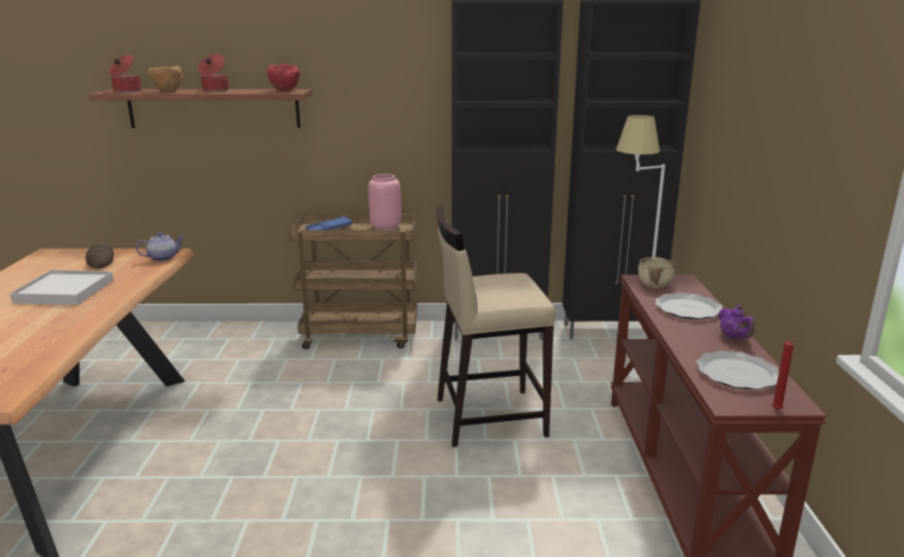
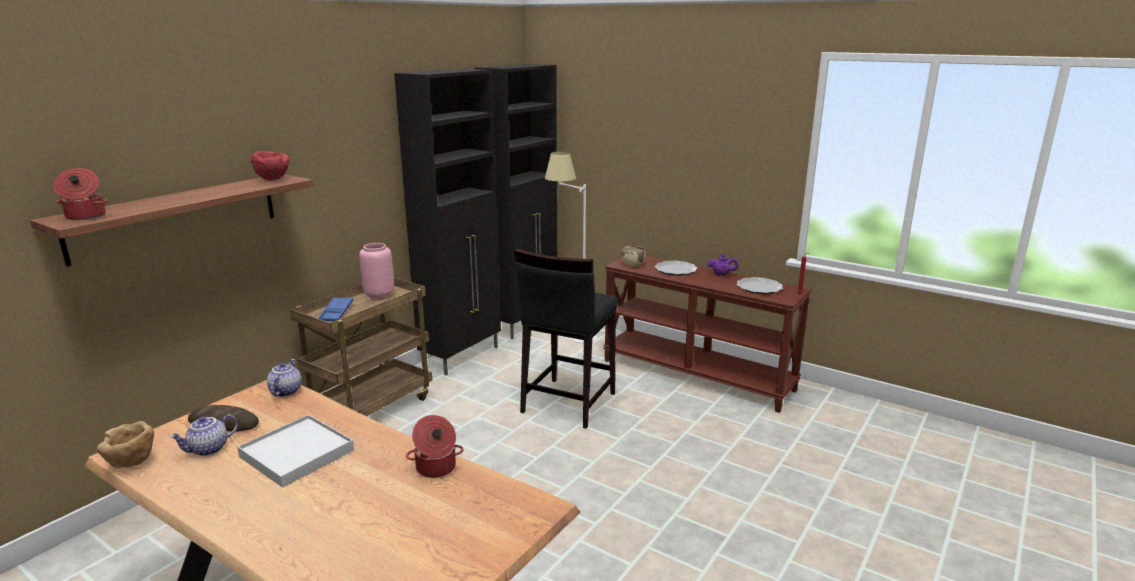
camera: 55 degrees left, 0 degrees up
brown bowl [148,66,183,92] -> brown bowl moved to [97,421,154,468]
cooking pot [198,54,229,91] -> cooking pot moved to [406,415,464,478]
beige stool [436,205,556,447] -> black stool [514,249,618,429]
none -> teapot [169,414,238,456]

